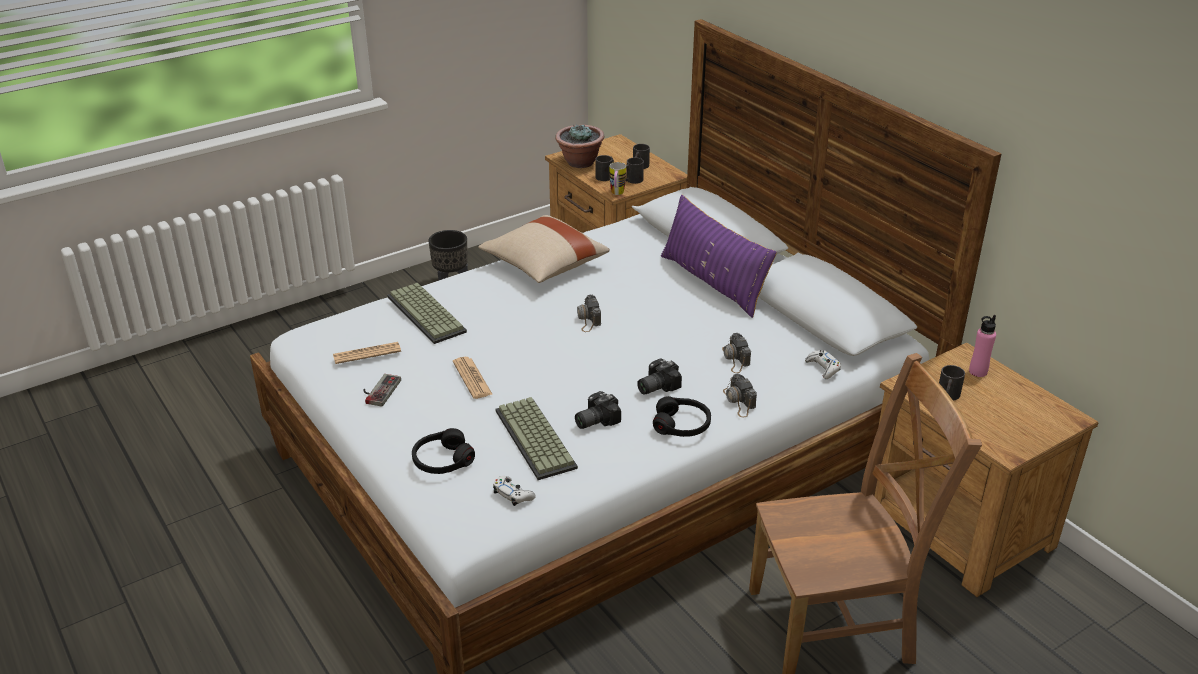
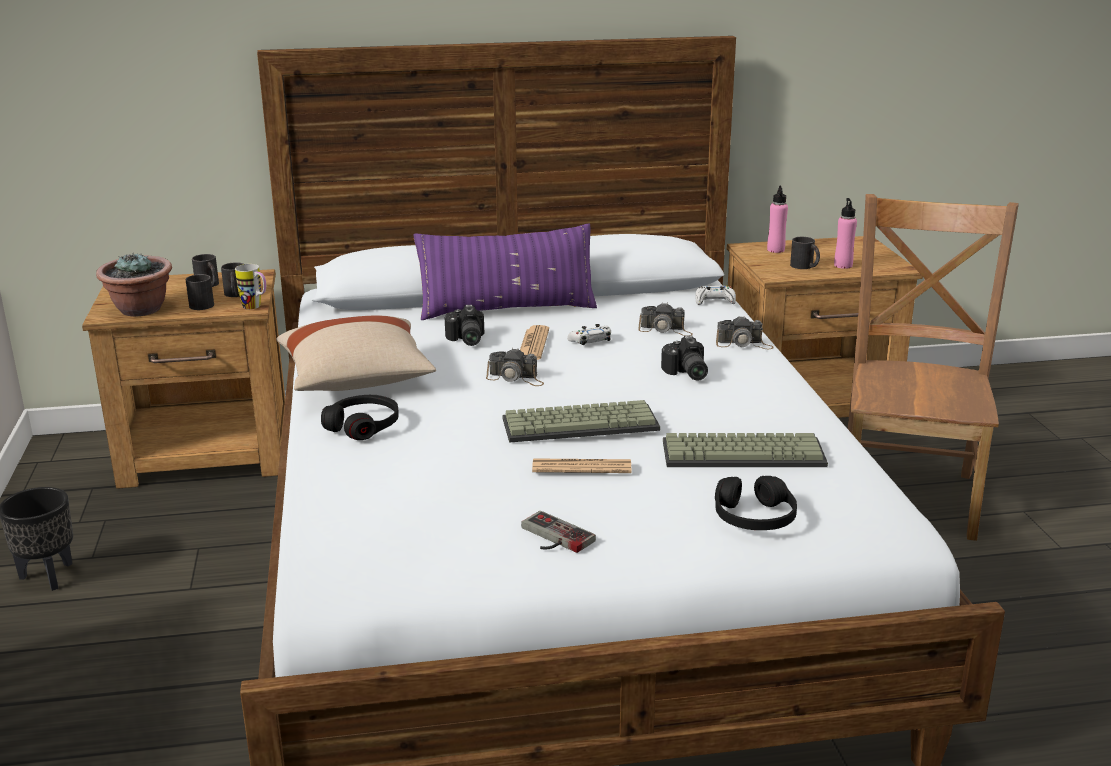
camera: 65 degrees left, 10 degrees down
newspaper [333,342,401,364] -> newspaper moved to [520,325,549,360]
keyboard [387,283,467,344] -> keyboard moved to [503,400,660,443]
white game controller [493,476,536,506] -> white game controller moved to [567,324,611,345]
camera [575,391,621,429] -> camera moved to [445,305,485,346]
black headphones [653,396,711,437] -> black headphones moved to [321,395,399,440]
none -> pink bottle [834,198,857,269]

